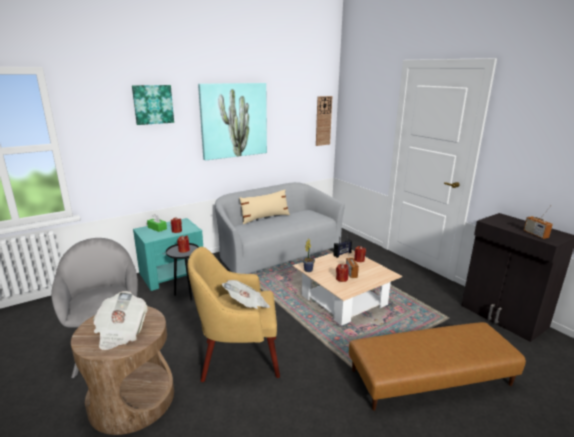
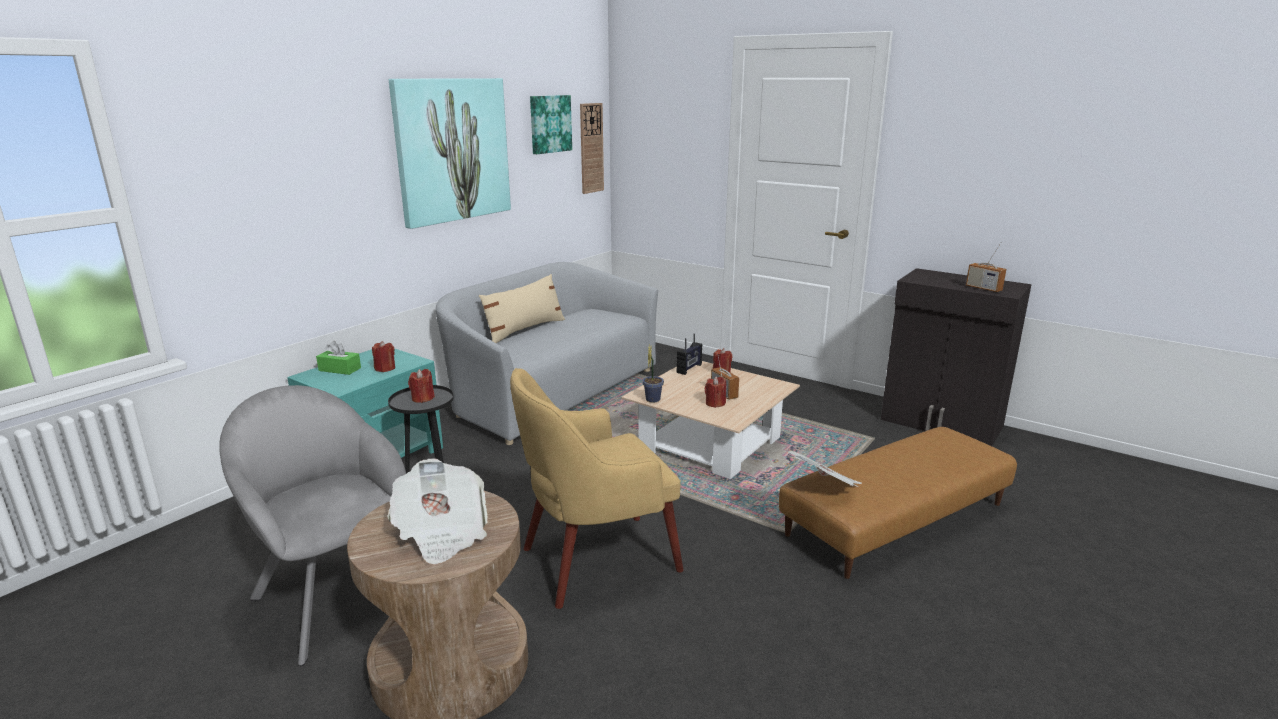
camera: 20 degrees left, 0 degrees up
picture [132,85,174,125] -> picture moved to [530,95,572,154]
newspaper [222,280,270,309] -> newspaper moved to [788,451,862,487]

